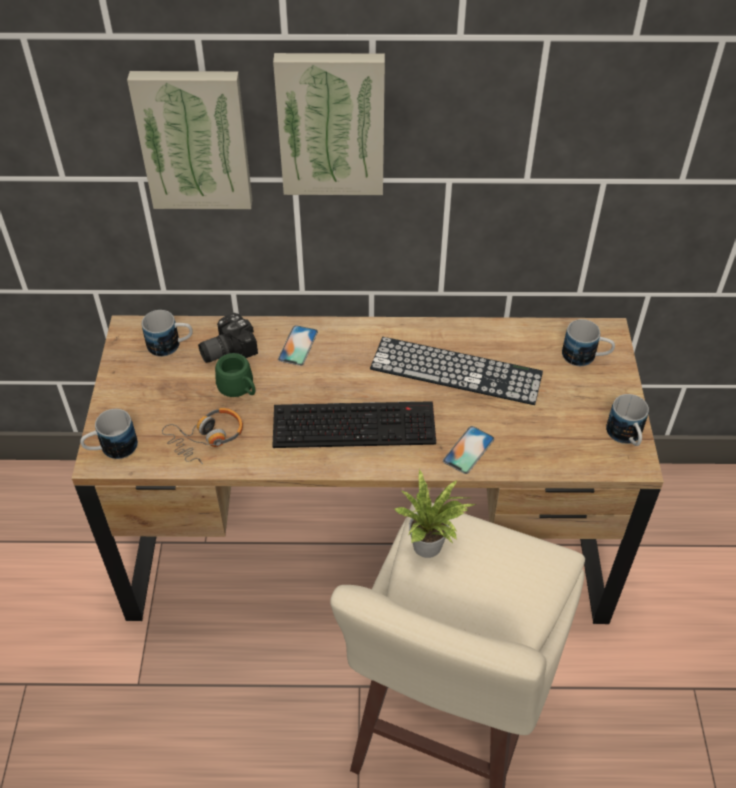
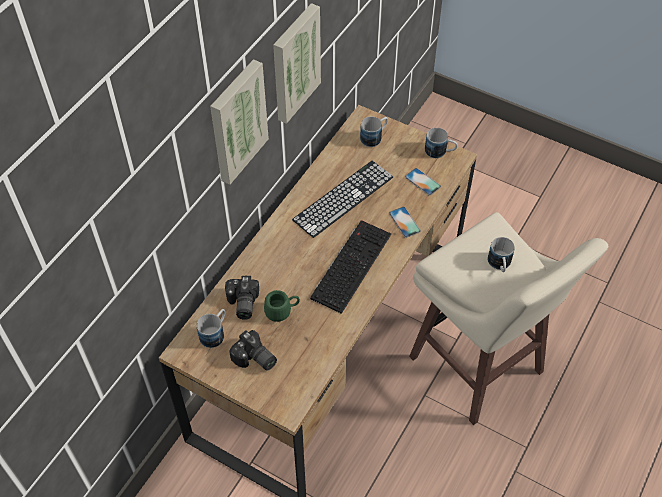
camera: 60 degrees left, 5 degrees up
mug [80,409,138,459] -> mug moved to [488,237,515,272]
picture [127,71,252,209] -> picture moved to [273,3,321,124]
headphones [162,408,243,464] -> none
phone [278,325,318,366] -> phone moved to [405,168,441,196]
potted plant [395,469,476,558] -> none
none -> camera [229,330,277,370]

